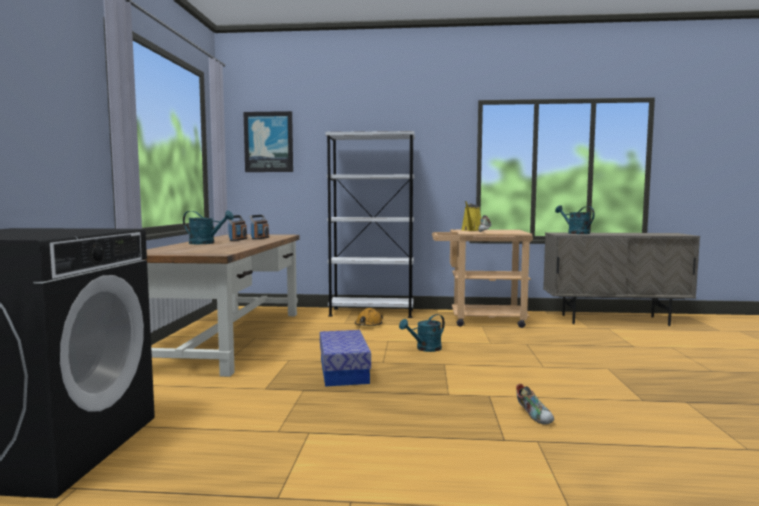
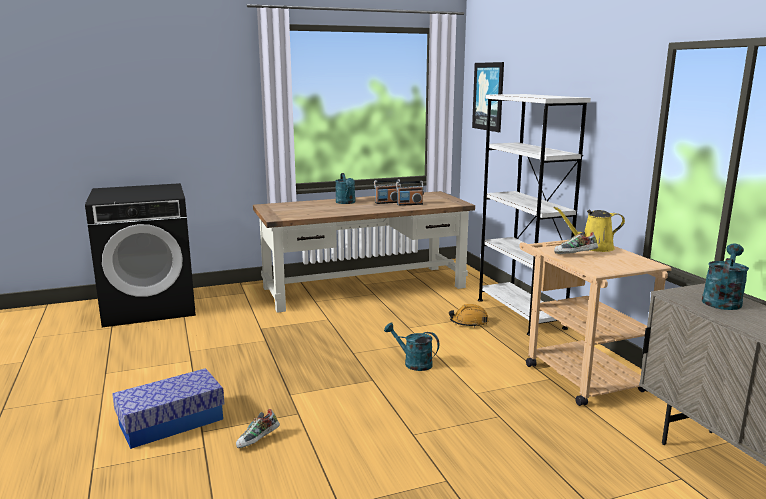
camera: 65 degrees right, 10 degrees up
storage box [320,330,371,387] -> storage box moved to [112,368,224,449]

